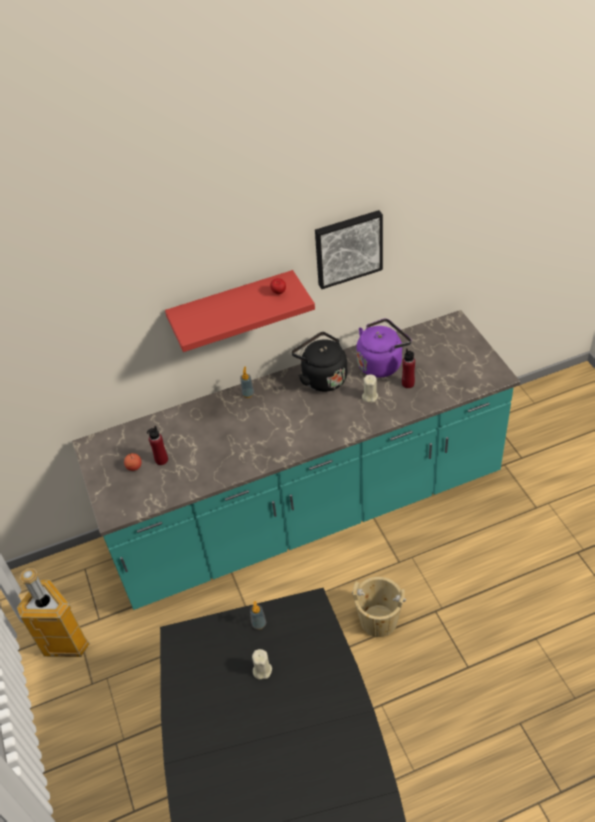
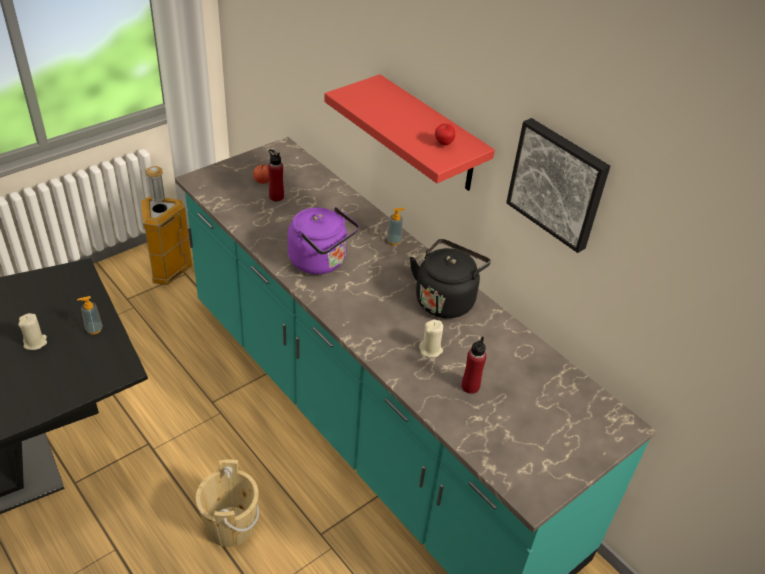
camera: 65 degrees right, 5 degrees down
purple kettle [357,319,412,378] -> purple kettle moved to [287,207,359,274]

